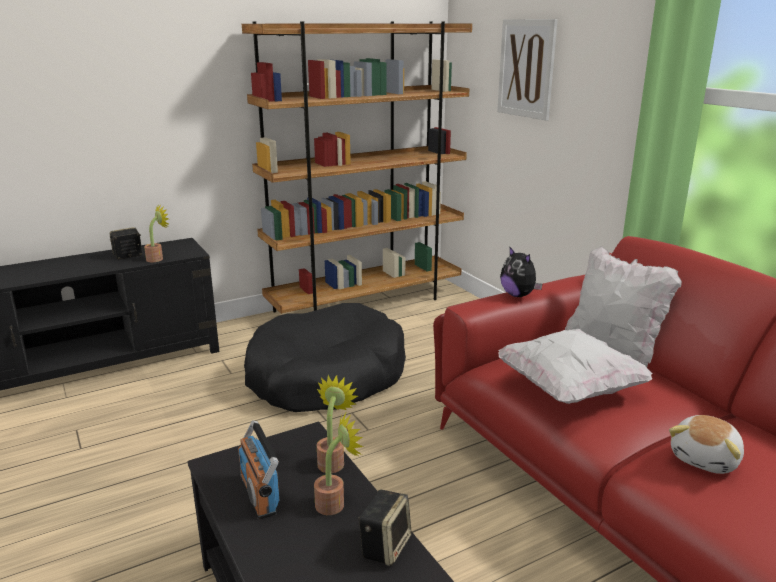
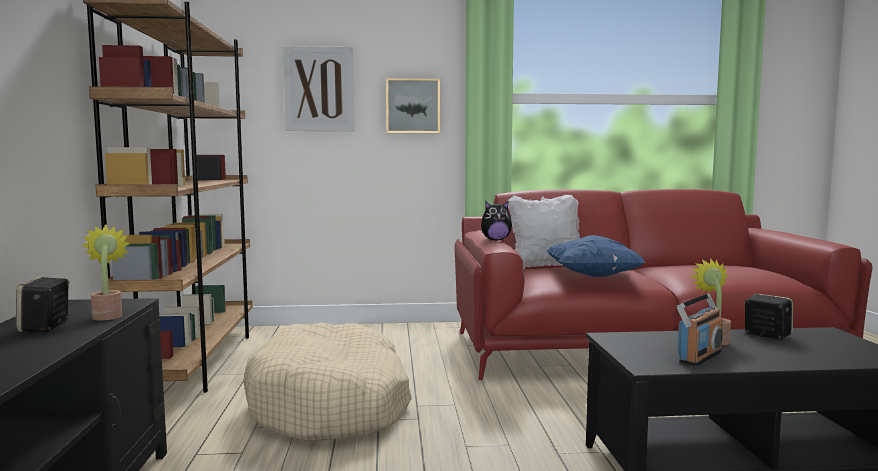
camera: 65 degrees left, 15 degrees down
radio [238,420,279,520] -> radio turned 45 degrees counterclockwise [677,293,723,366]
black dog bed [244,303,406,412] -> beige dog bed [243,322,412,442]
potted plant [317,375,358,473] -> none
white pillow [498,329,653,404] -> blue pillow [547,235,645,277]
plush toy [669,415,744,474] -> none
none -> picture [386,78,440,133]

